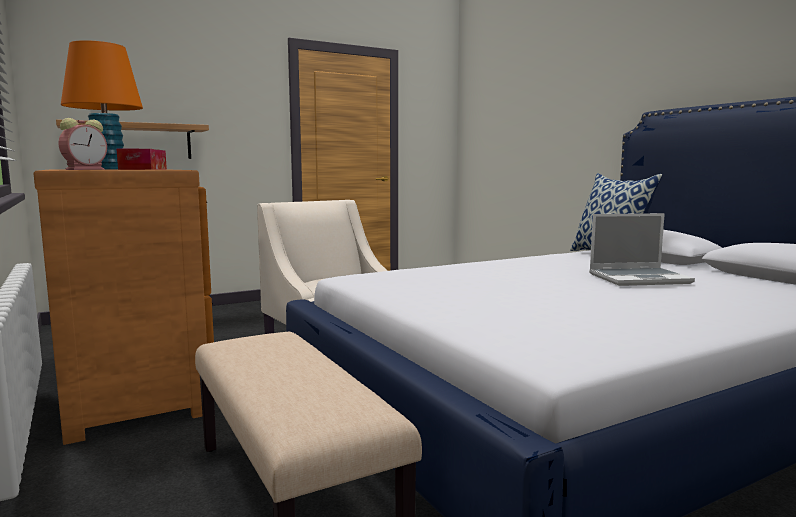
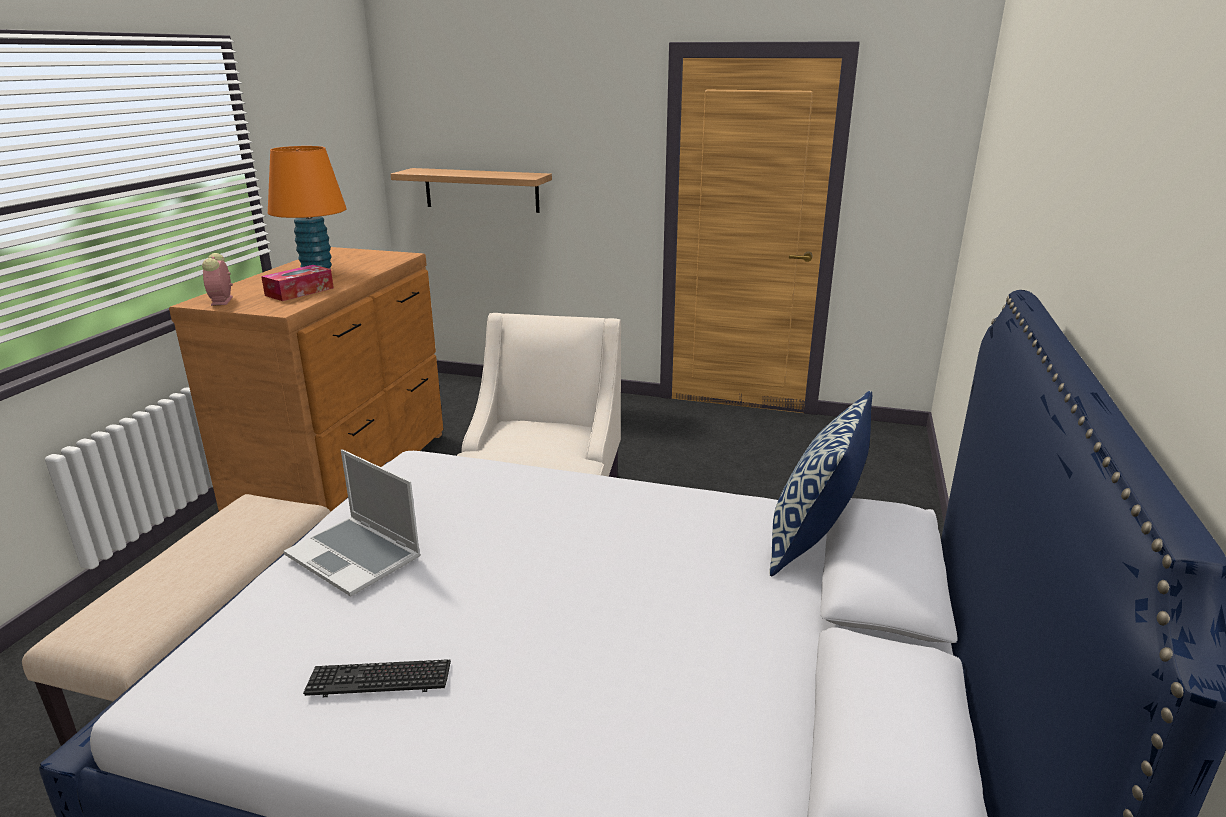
camera: 45 degrees right, 15 degrees up
alarm clock [59,118,107,170] -> alarm clock turned 90 degrees clockwise [202,253,233,306]
laptop [589,213,695,286] -> laptop moved to [284,449,421,597]
none -> keyboard [303,659,451,697]

